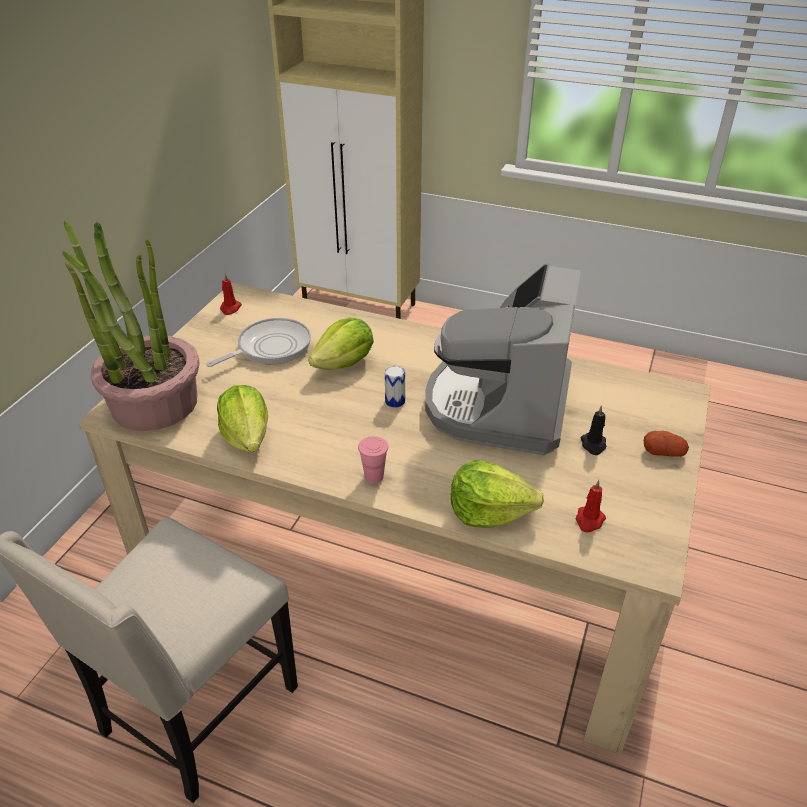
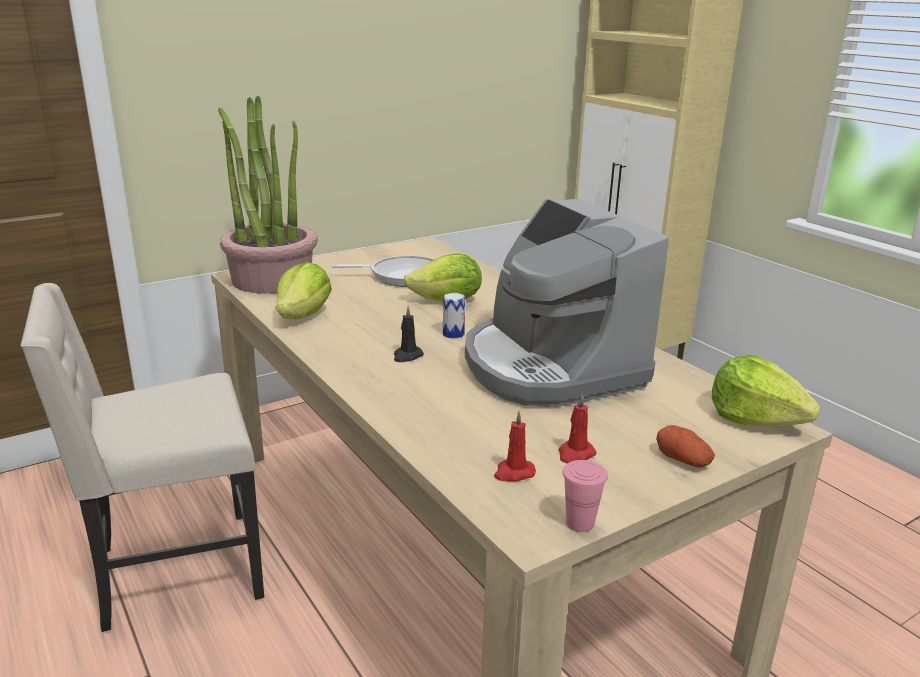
camera: 35 degrees right, 15 degrees down
red candle [220,273,242,315] -> red candle moved to [559,394,597,463]
pink cup [358,436,388,483] -> pink cup moved to [562,460,608,532]
coffee machine [425,263,581,455] -> coffee machine turned 75 degrees counterclockwise [465,199,669,407]
lettuce [451,460,544,528] -> lettuce moved to [712,355,820,426]
black candle [581,405,606,455] -> black candle moved to [394,306,424,362]

